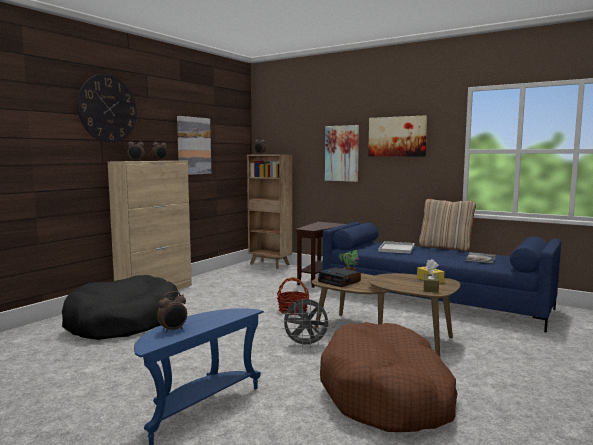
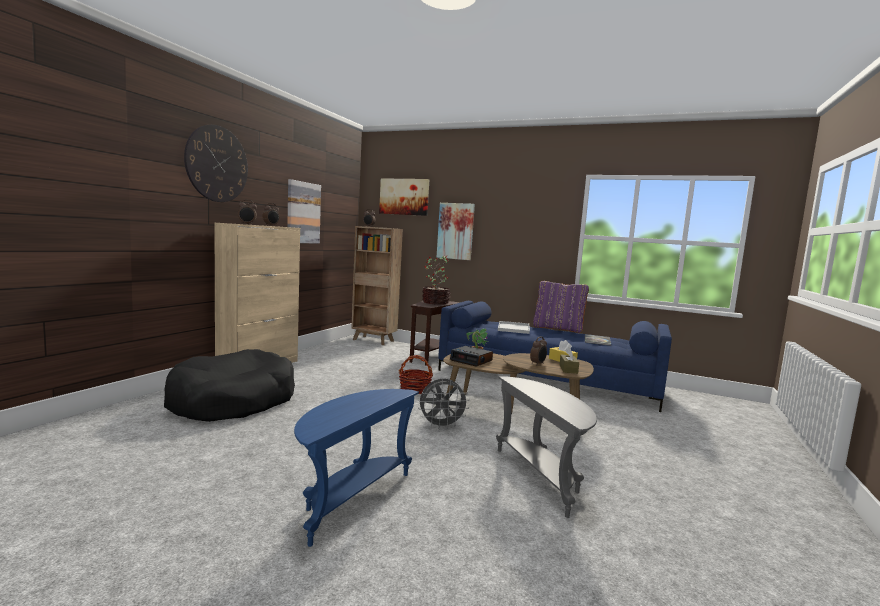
camera: 10 degrees left, 0 degrees up
alarm clock [157,291,187,333] -> alarm clock moved to [530,336,547,366]
brown dog bed [320,322,458,432] -> grey side table [496,376,597,518]
picture [368,115,427,156] -> picture moved to [379,178,429,216]
beige pillow [419,199,476,251] -> purple pillow [533,281,589,333]
none -> potted plant [422,256,450,305]

